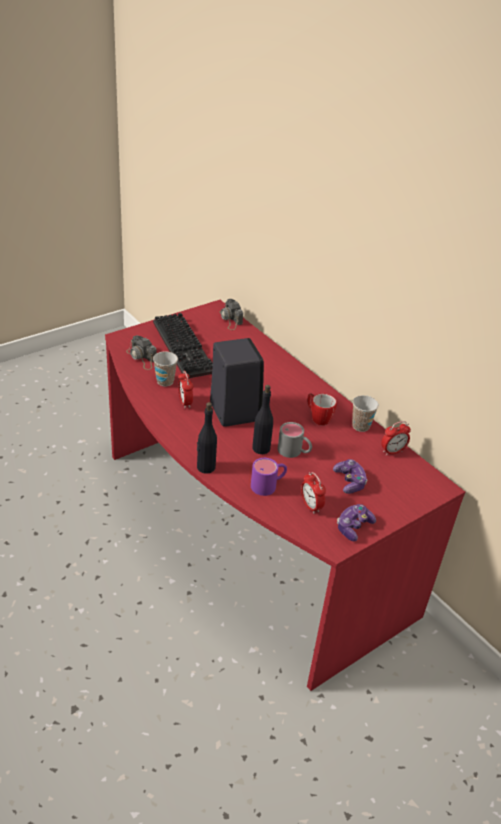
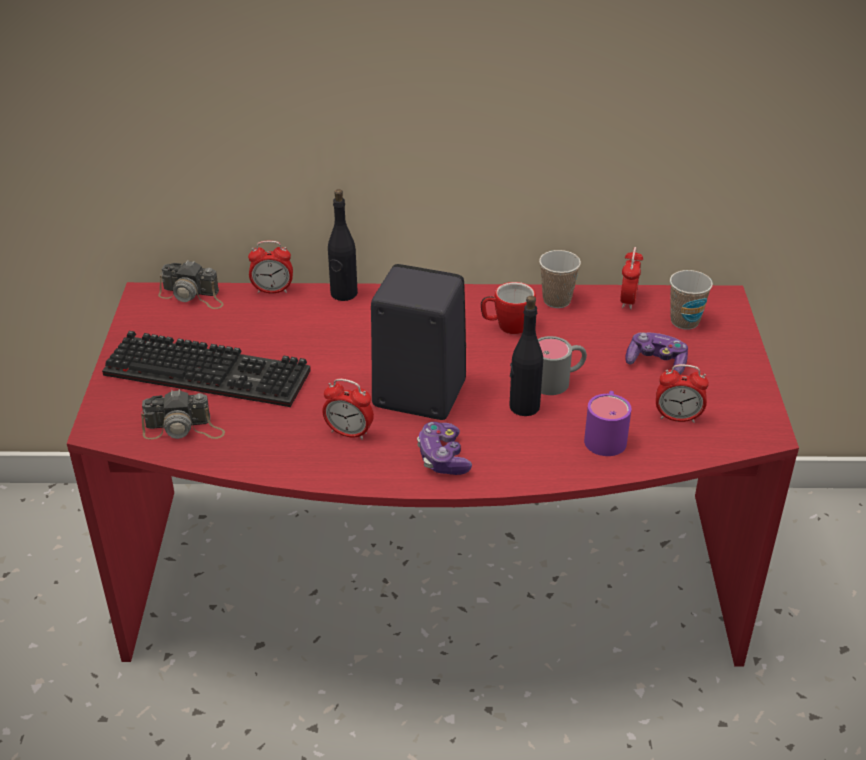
camera: 50 degrees left, 0 degrees up
cup [153,352,178,386] -> cup moved to [670,270,713,330]
black bottle [197,402,217,474] -> black bottle moved to [328,189,358,301]
game controller [337,504,376,541] -> game controller moved to [417,422,472,475]
none -> alarm clock [248,241,293,294]

